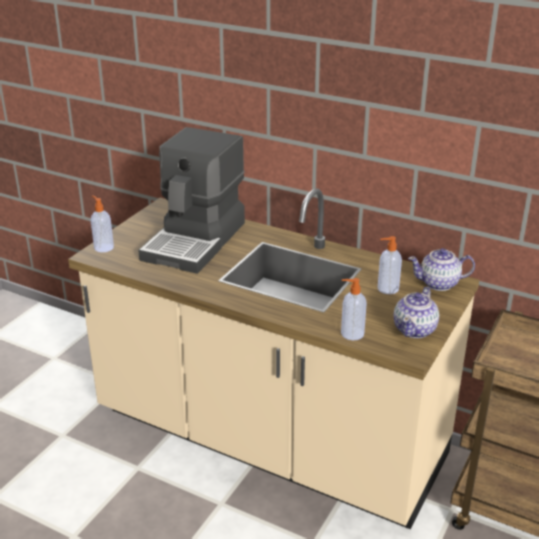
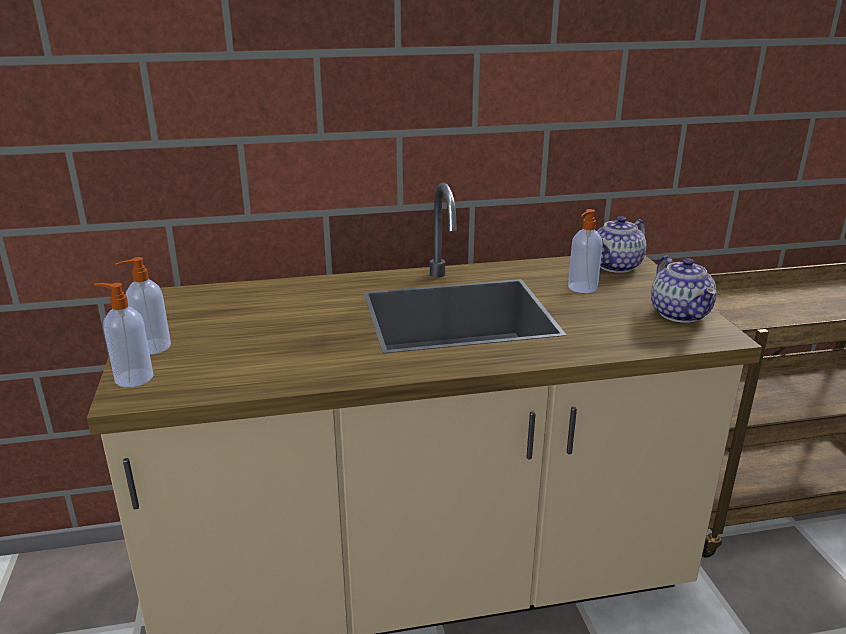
camera: 40 degrees left, 5 degrees down
coffee machine [138,127,245,274] -> none
soap dispenser [341,278,367,340] -> soap dispenser moved to [115,257,171,355]

